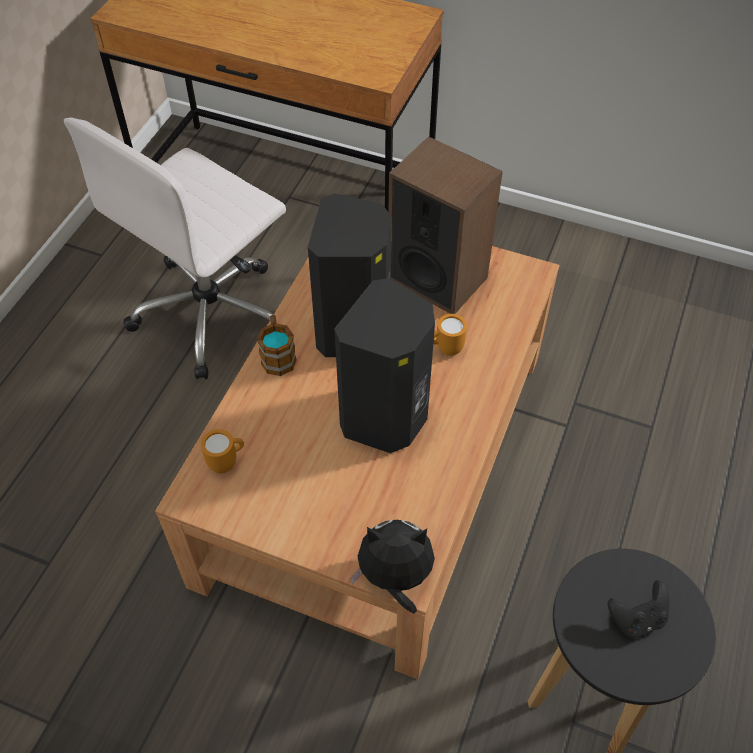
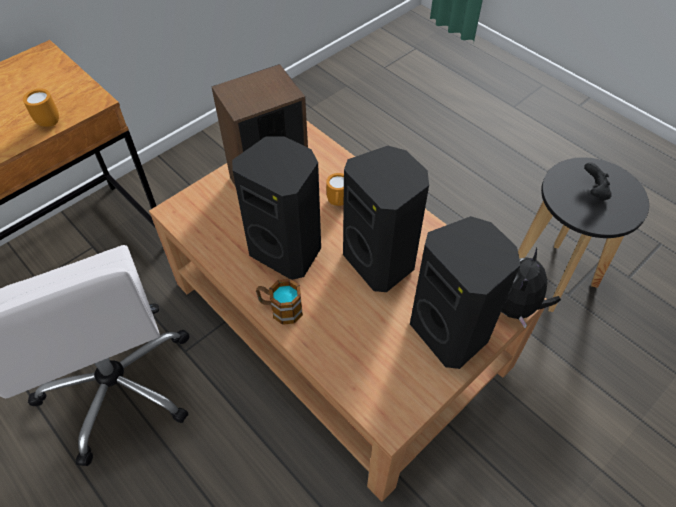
camera: 65 degrees left, 0 degrees up
orange mug [201,429,244,474] -> orange mug moved to [23,89,59,127]
none -> black speaker [410,216,520,369]

